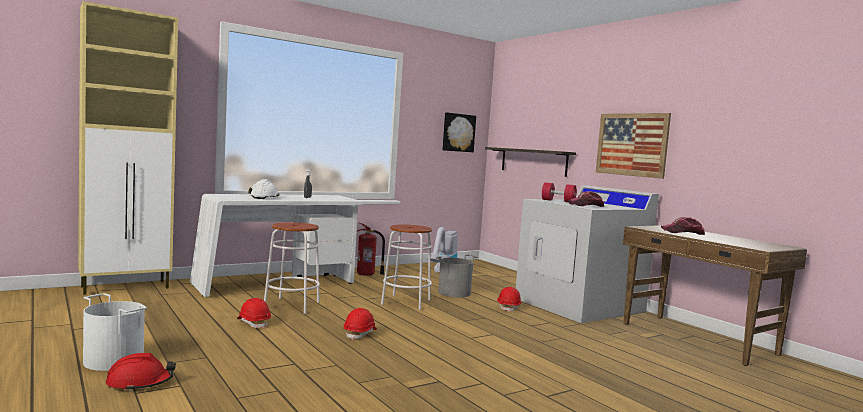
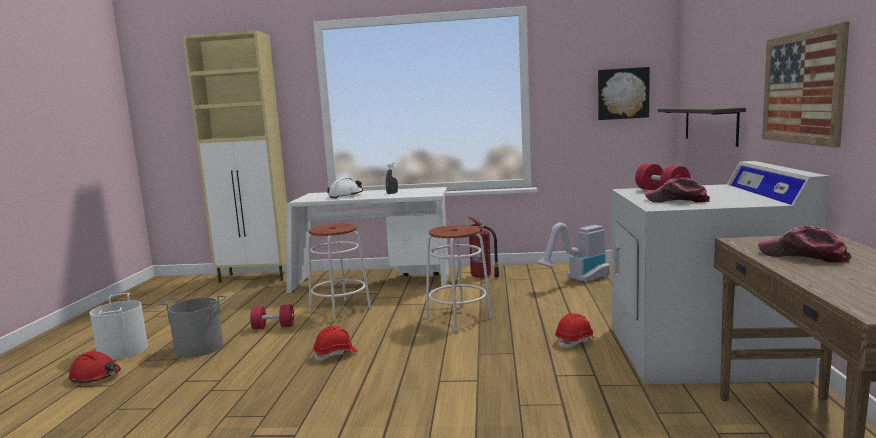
camera: 40 degrees right, 5 degrees up
red hard hat [237,298,271,329] -> red dumbbell [250,304,294,329]
grey bucket [436,255,478,297] -> grey bucket moved to [158,295,227,358]

